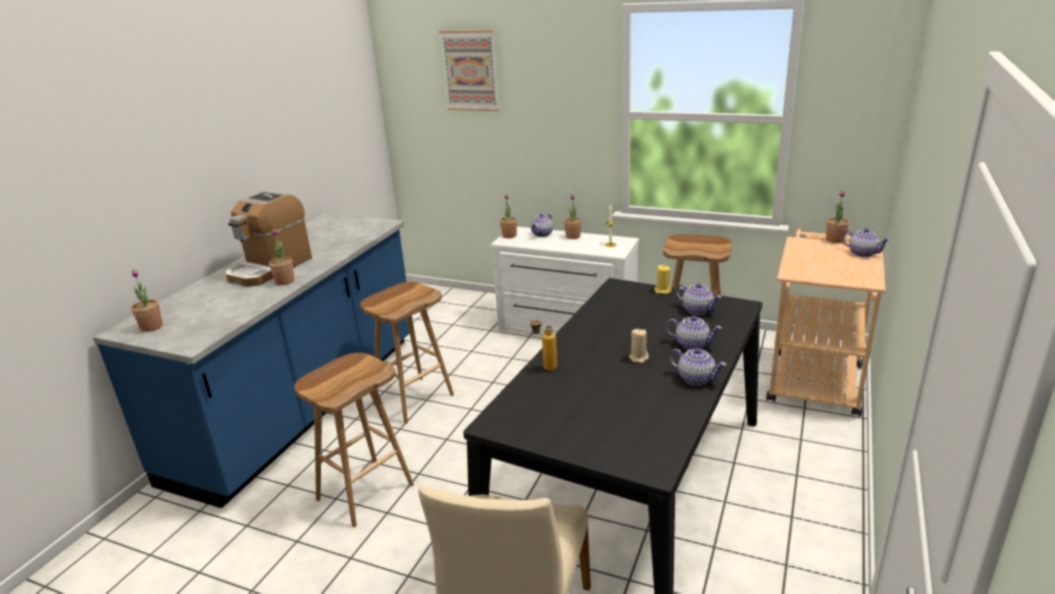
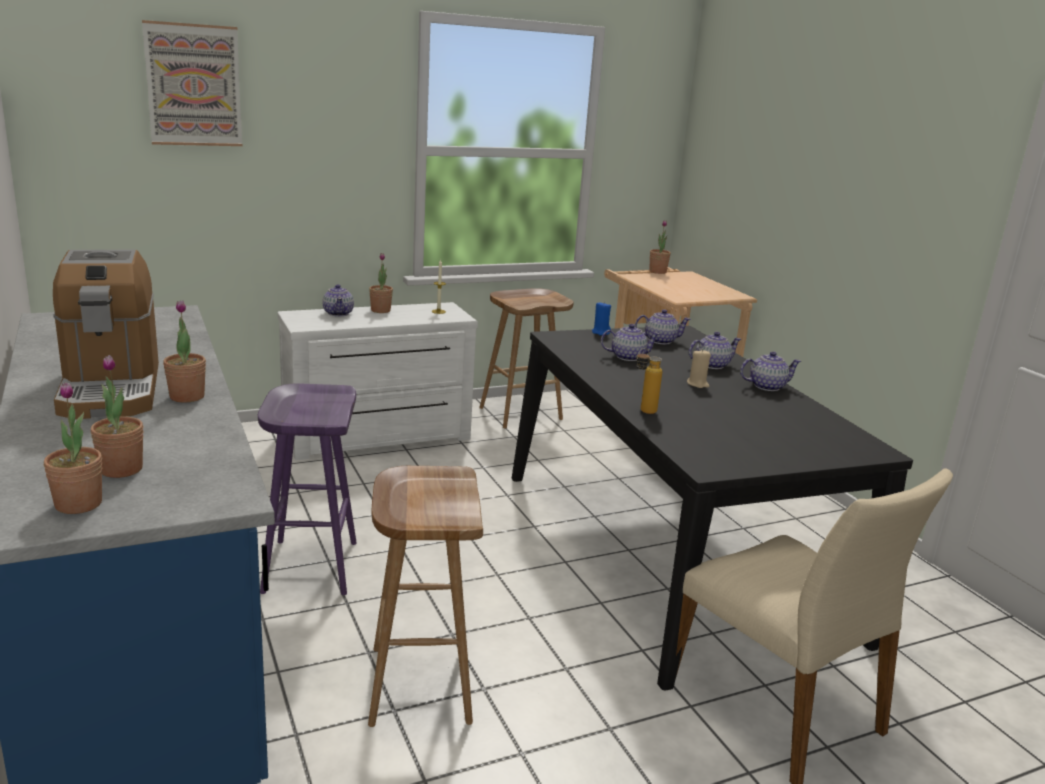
camera: 50 degrees left, 5 degrees down
brown stool [360,282,454,424] -> purple stool [258,383,357,595]
potted plant [500,194,517,238] -> potted plant moved to [90,355,144,478]
yellow candle [654,265,672,294] -> blue candle [592,302,611,335]
teapot [841,228,890,257] -> teapot moved to [601,324,660,361]

